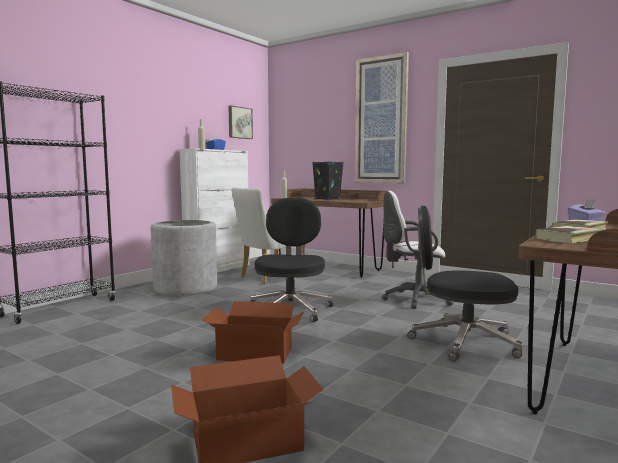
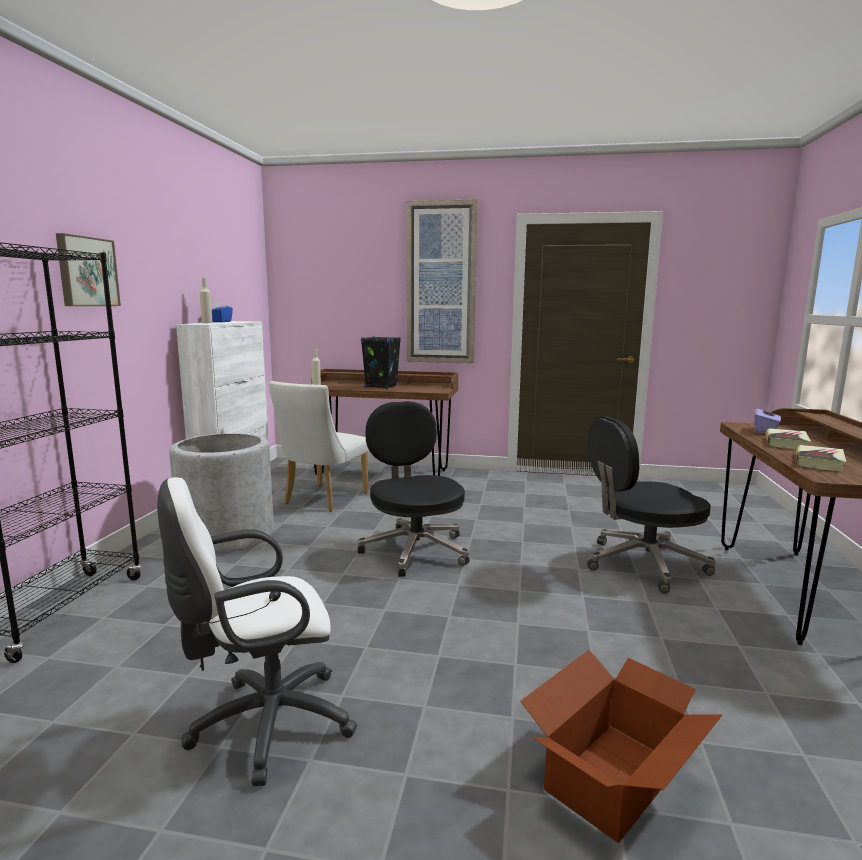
camera: 25 degrees left, 5 degrees up
cardboard box [202,301,305,364] -> none
picture [228,105,253,139] -> picture moved to [56,233,121,306]
white office chair [382,191,454,309] -> white office chair moved to [157,477,357,786]

